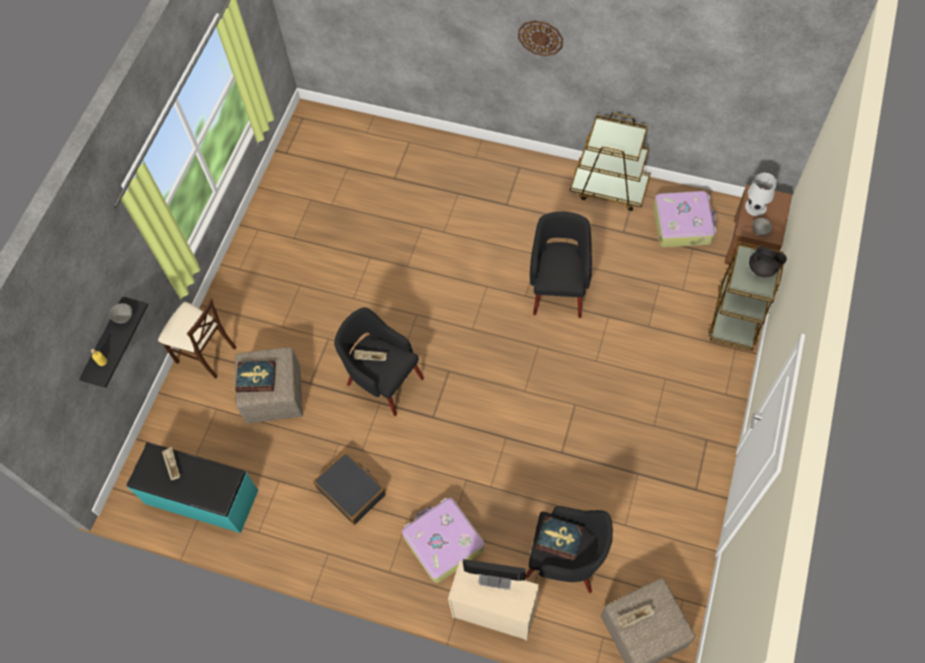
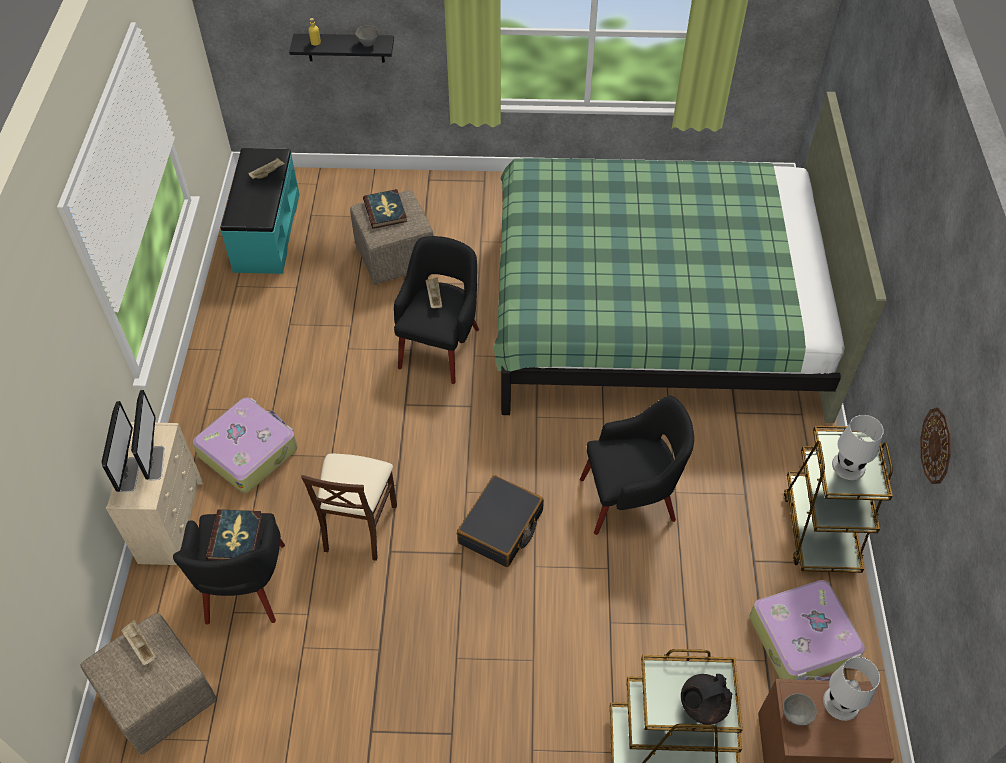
camera: 70 degrees right, 10 degrees down
beige chair [158,298,237,378] -> beige chair moved to [301,454,397,561]
black suitcase [313,452,386,525] -> black suitcase moved to [457,475,544,567]
wall clock [518,20,563,56] -> wall clock moved to [920,408,951,484]
black teapot [749,246,787,277] -> black teapot turned 60 degrees clockwise [681,674,733,725]
none -> monitor [102,401,139,492]
none -> green bed [494,92,887,423]
none -> white table lamp [832,415,884,480]

